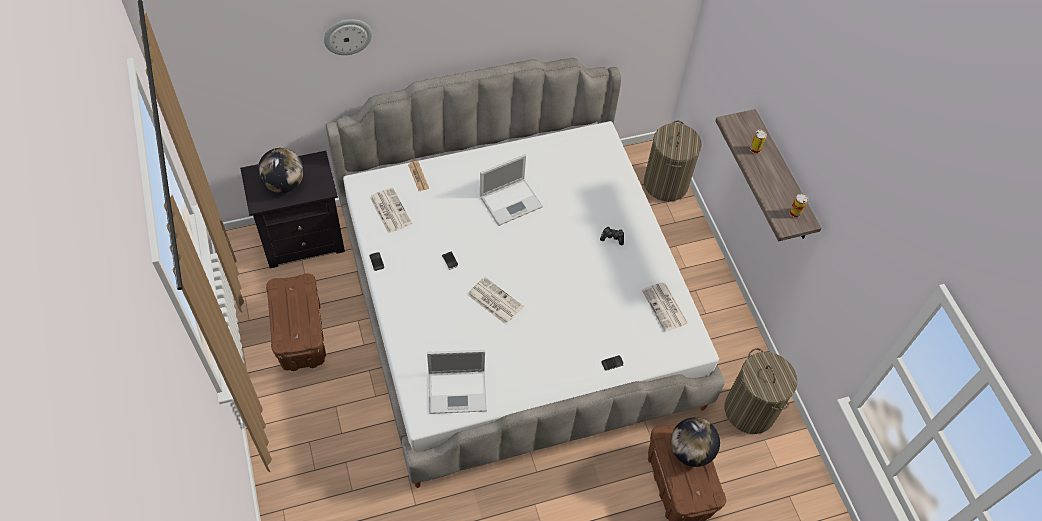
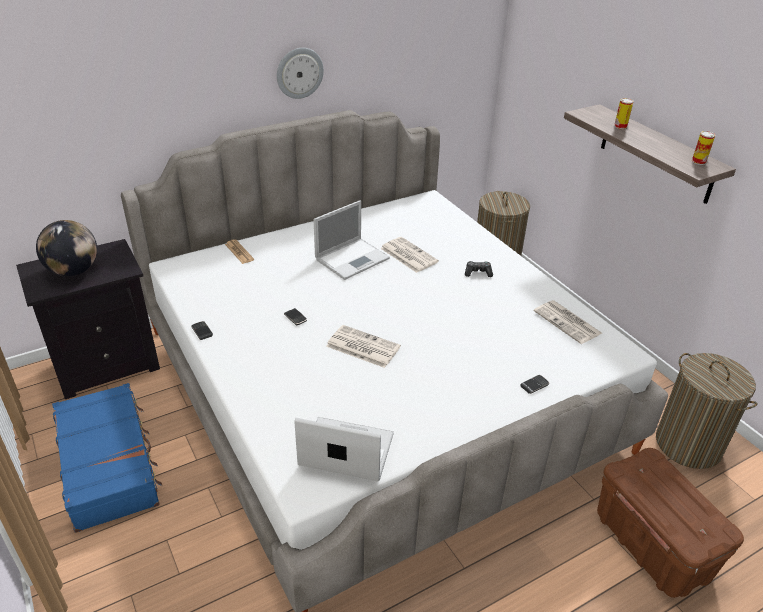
camera: 10 degrees left, 20 degrees down
brown storage box [266,274,326,371] -> blue suitcase [52,383,163,533]
wall clock [324,19,372,55] -> wall clock moved to [277,48,324,99]
newspaper [370,187,412,234] -> newspaper moved to [380,237,439,273]
laptop [427,350,487,414] -> laptop turned 150 degrees counterclockwise [294,417,394,481]
globe [671,417,720,467] -> none

